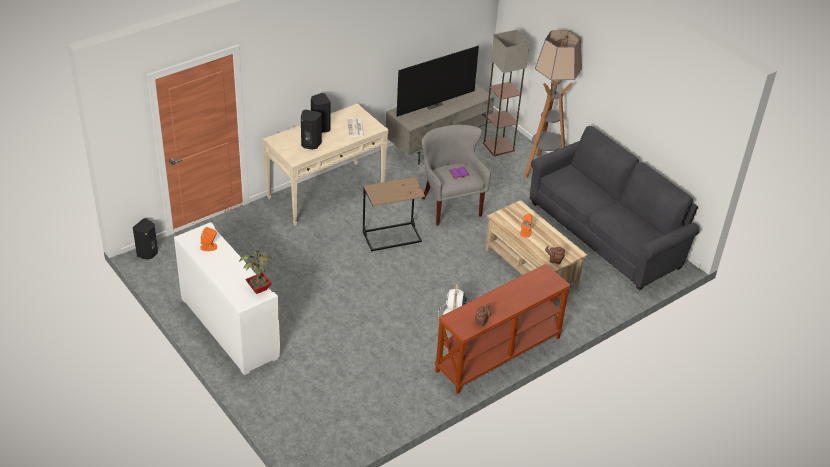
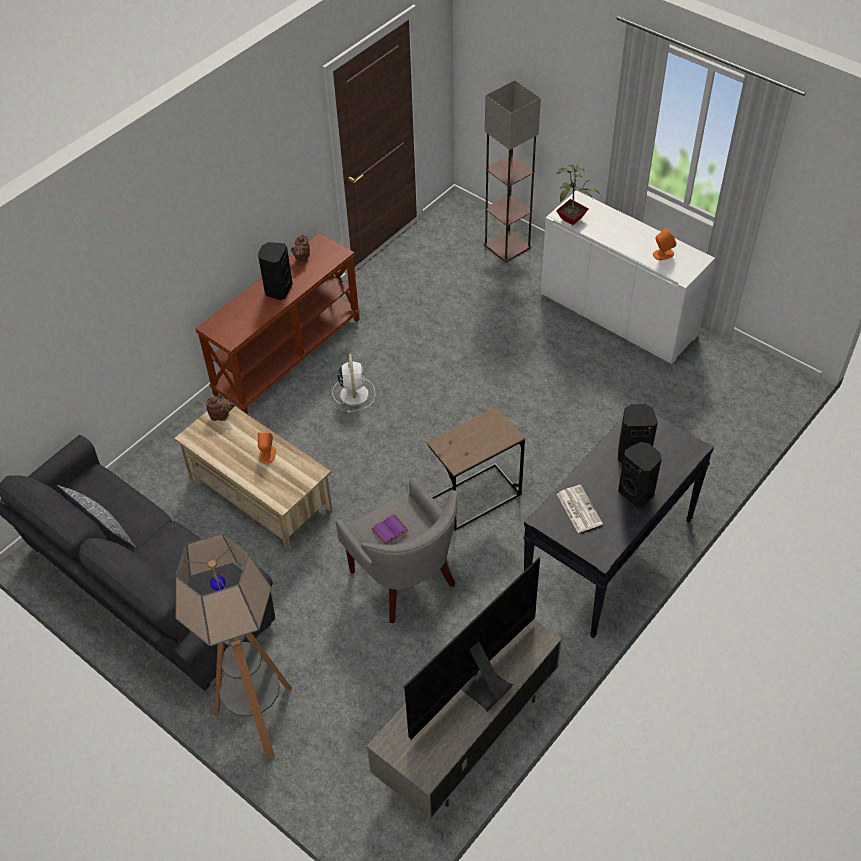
camera: 170 degrees right, 10 degrees up
black speaker [133,219,158,260] -> black speaker moved to [258,242,293,300]
beige console table [262,103,389,226] -> black console table [523,402,714,639]
floor lamp [483,30,529,156] -> floor lamp moved to [484,80,541,263]
none -> pillow [57,485,136,548]

